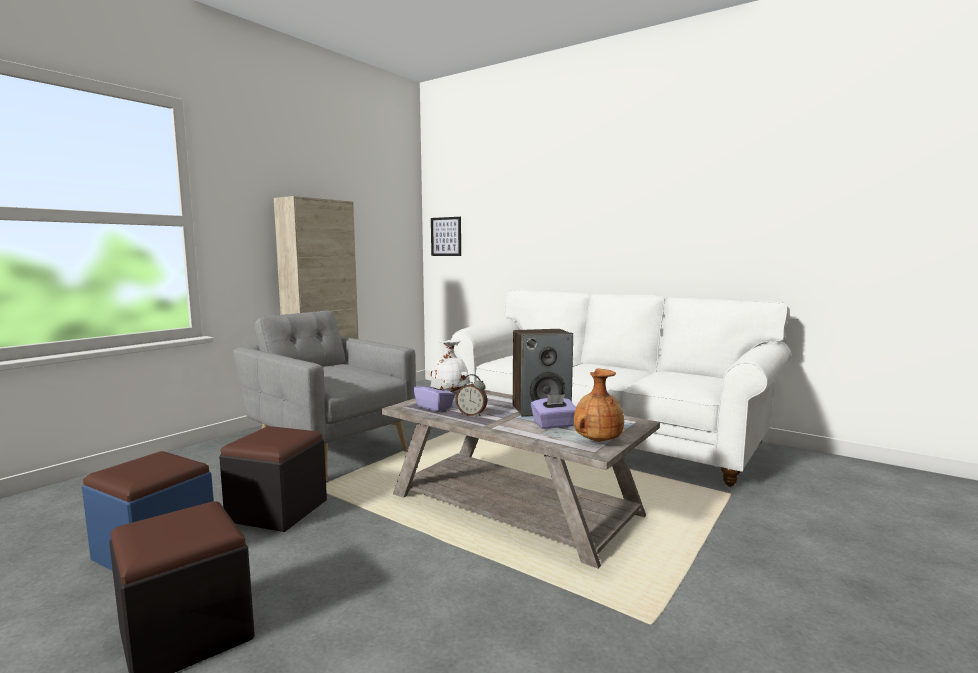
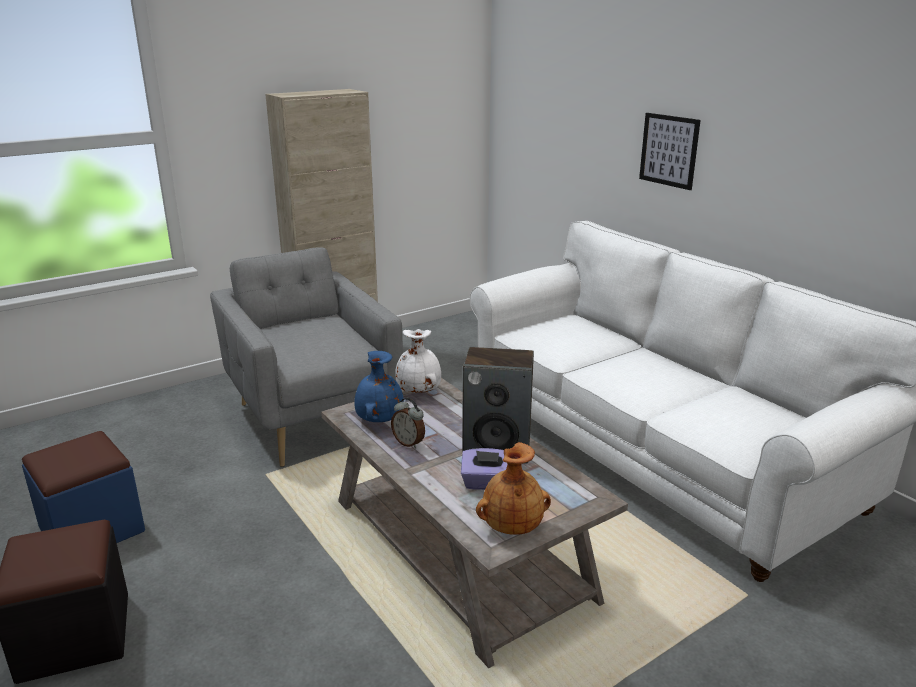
camera: 20 degrees right, 15 degrees up
black ottoman [219,426,327,532] -> none
purple tissue box [413,377,455,412] -> blue vase [354,351,404,422]
picture [431,217,461,256] -> picture moved to [639,113,701,190]

